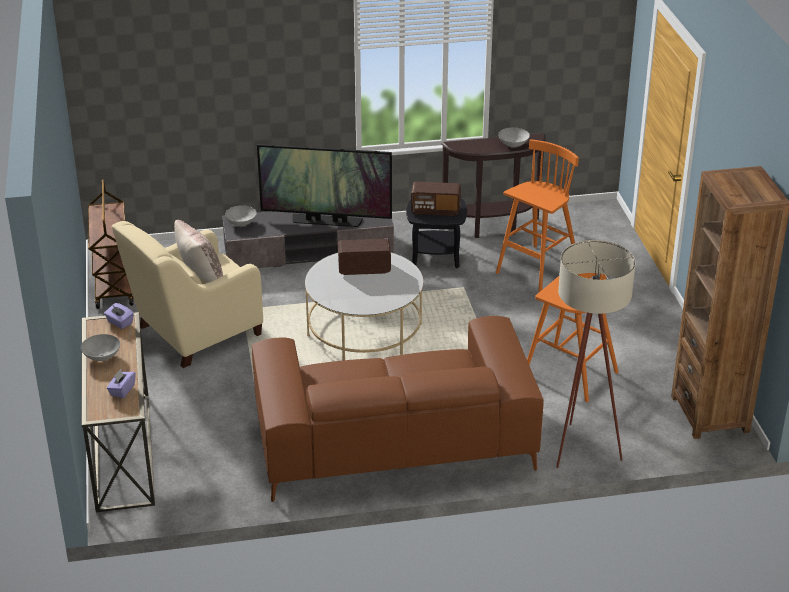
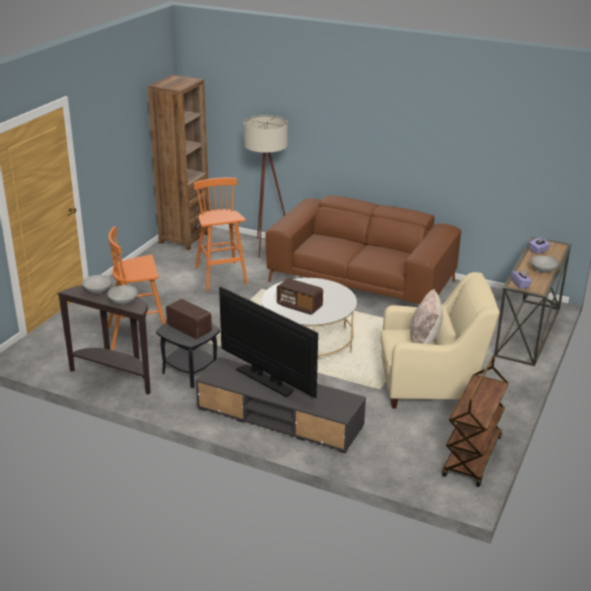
camera: 145 degrees left, 5 degrees down
grey bowl [225,205,257,226] -> grey bowl moved to [107,285,138,305]

